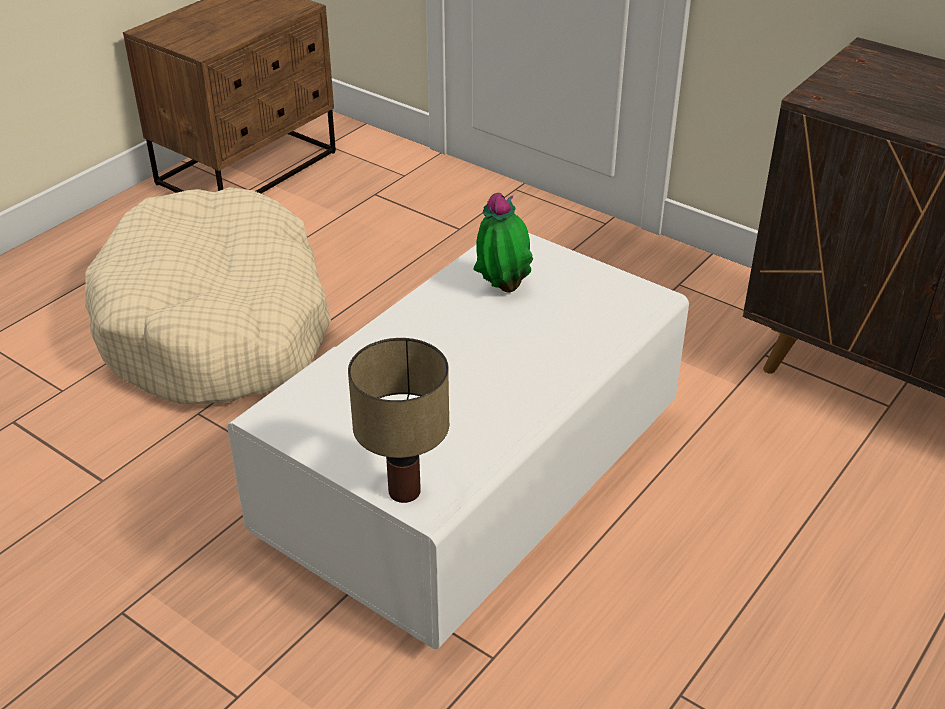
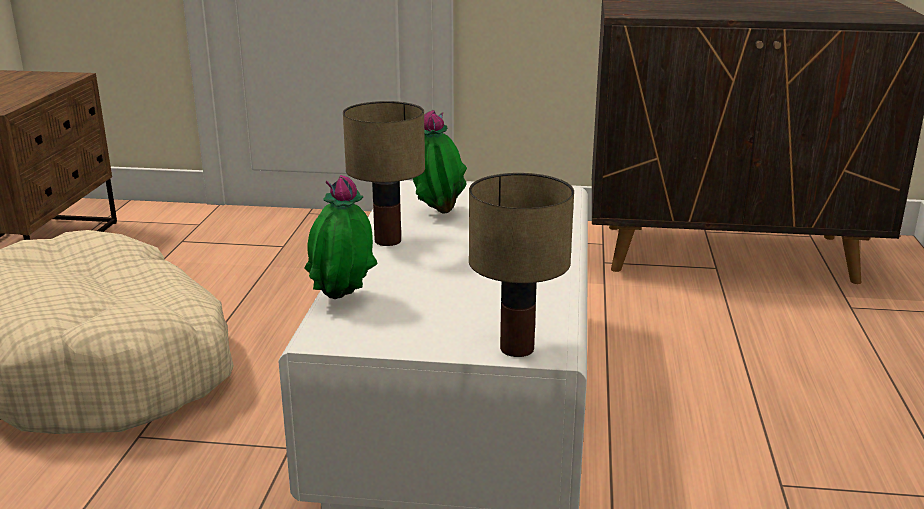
camera: 30 degrees left, 15 degrees down
none -> potted plant [304,175,378,299]
none -> table lamp [343,101,425,246]

